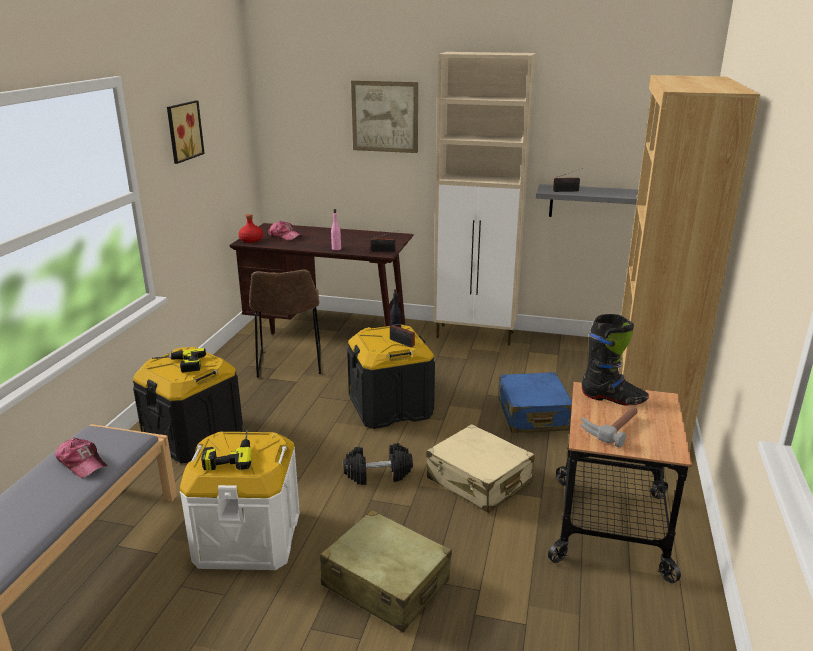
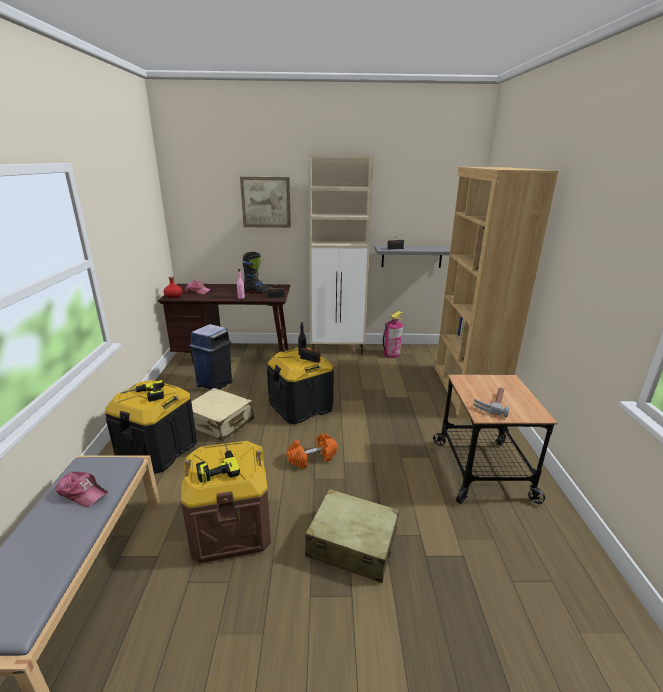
camera: 15 degrees left, 0 degrees up
picture [167,100,205,164] -> none
white storage box [180,432,300,570] -> brown storage box [181,441,271,563]
brown chair [249,269,321,377] -> blue trash can [189,324,232,390]
black dumbbell [343,443,413,485] -> orange dumbbell [286,433,337,468]
beige suitcase [426,424,535,513] -> beige suitcase moved to [191,388,254,441]
blue suitcase [498,372,572,433] -> none
black boot [582,314,649,406] -> black boot moved to [242,252,272,294]
none -> fire extinguisher [383,311,403,358]

